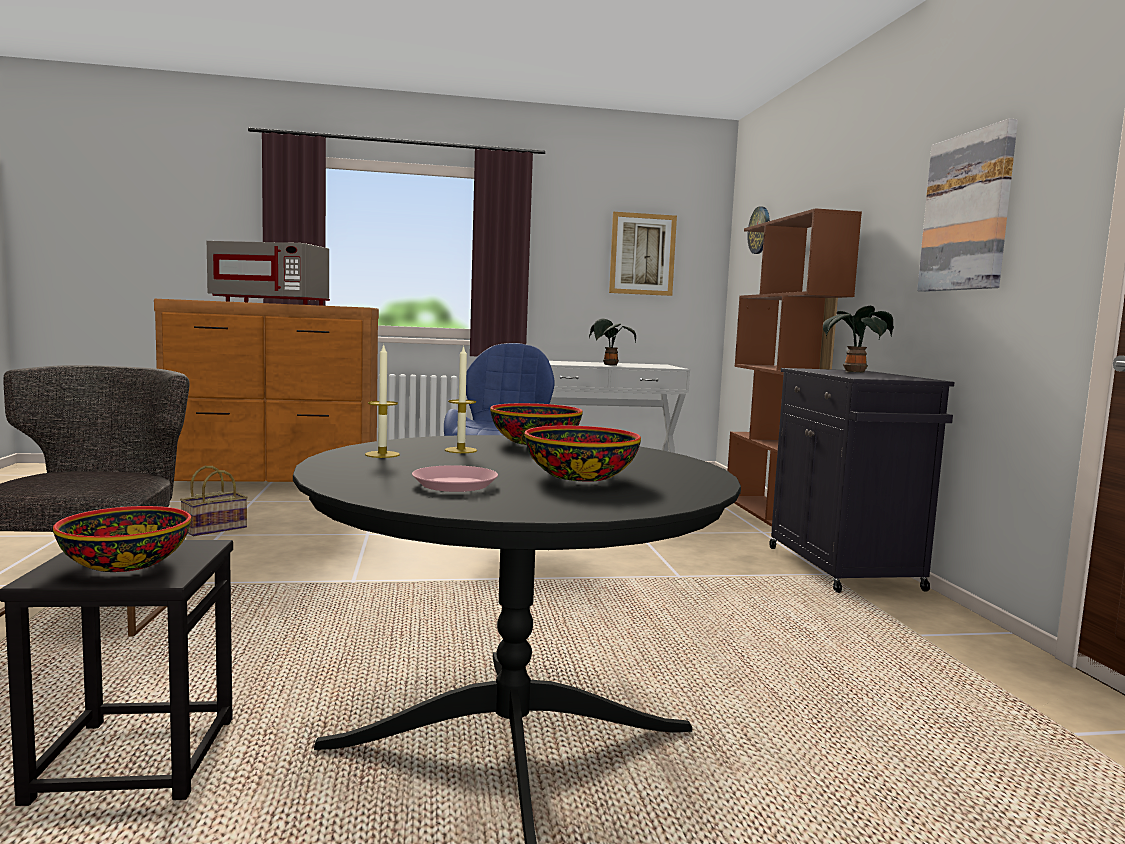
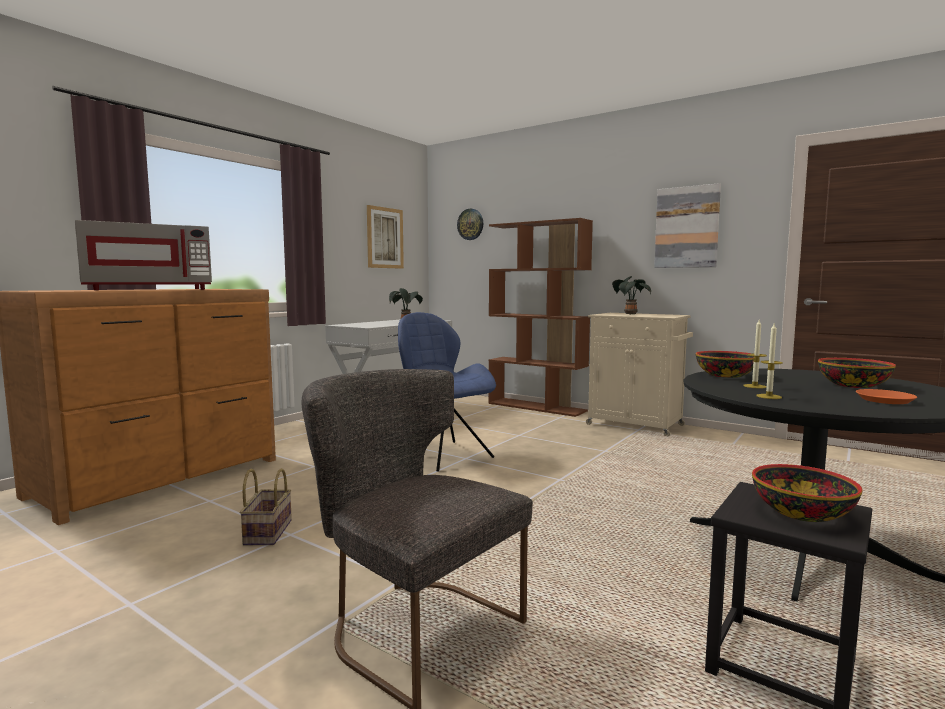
camera: 45 degrees left, 0 degrees up
pink plate [412,465,498,492] -> orange plate [856,389,917,404]
black cabinet [769,368,955,593] -> beige cabinet [586,313,693,437]

